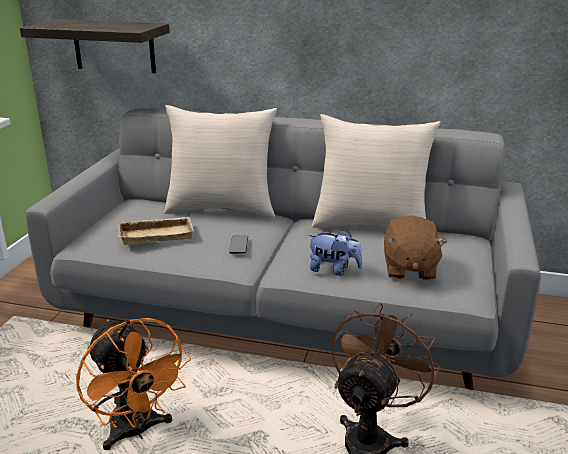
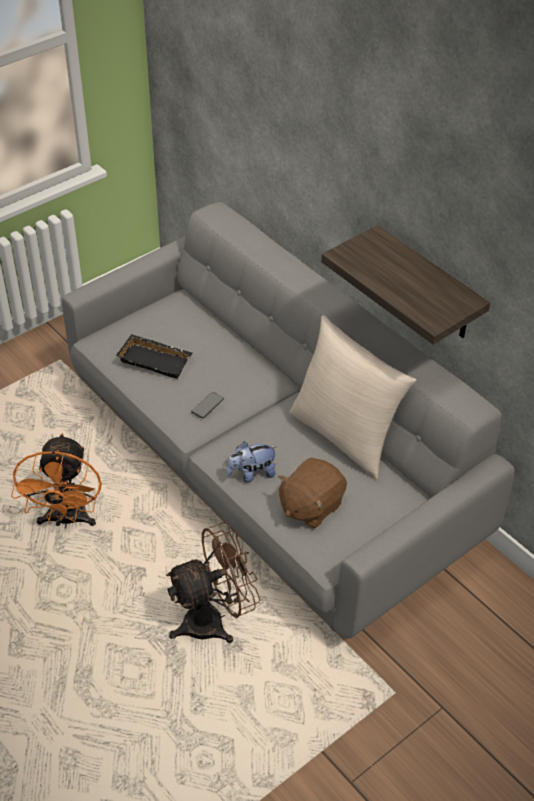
camera: 35 degrees right, 20 degrees up
shelf [20,19,169,73] -> shelf moved to [321,225,490,345]
beige tray [118,217,194,245] -> black tray [116,334,193,379]
beige pillow [164,105,277,217] -> none
plush toy [308,230,363,276] -> plush toy turned 105 degrees clockwise [226,442,277,483]

